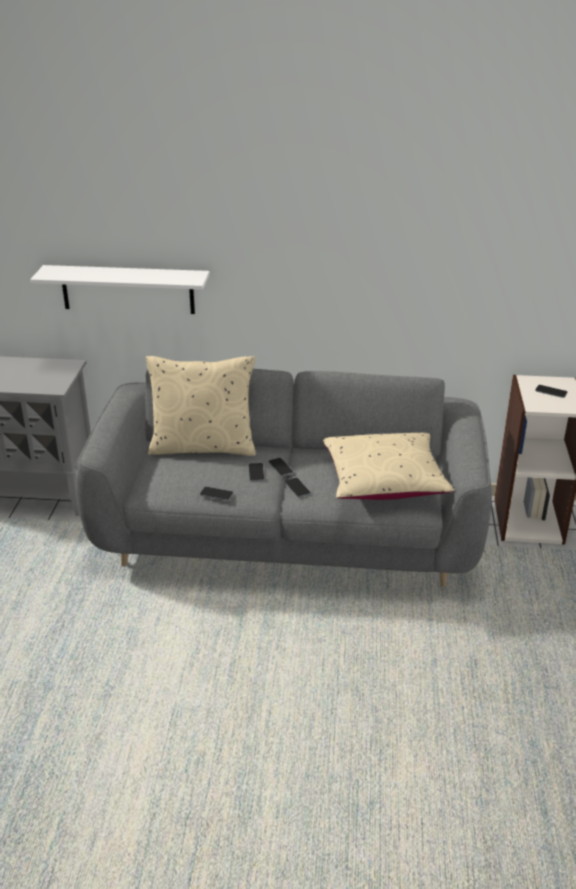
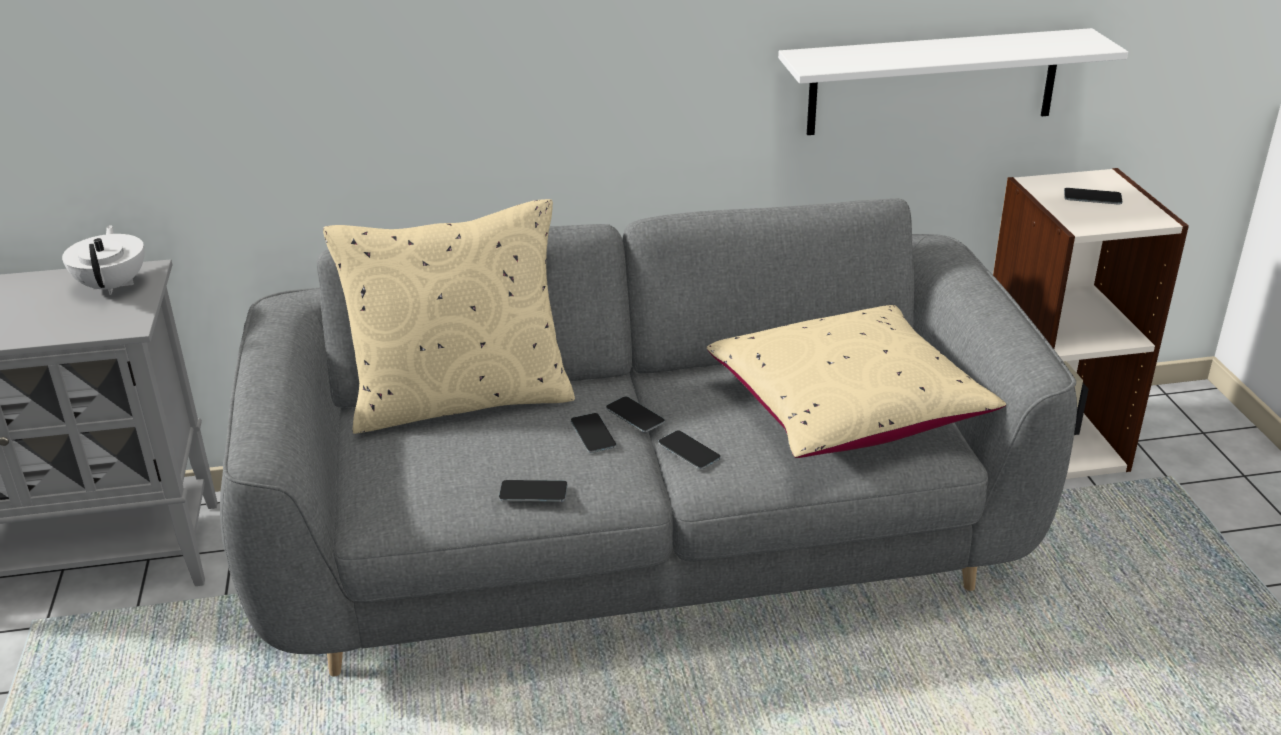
camera: 15 degrees left, 0 degrees up
white shelf [30,265,210,314] -> white shelf moved to [778,28,1128,135]
none -> white teapot [62,225,144,295]

